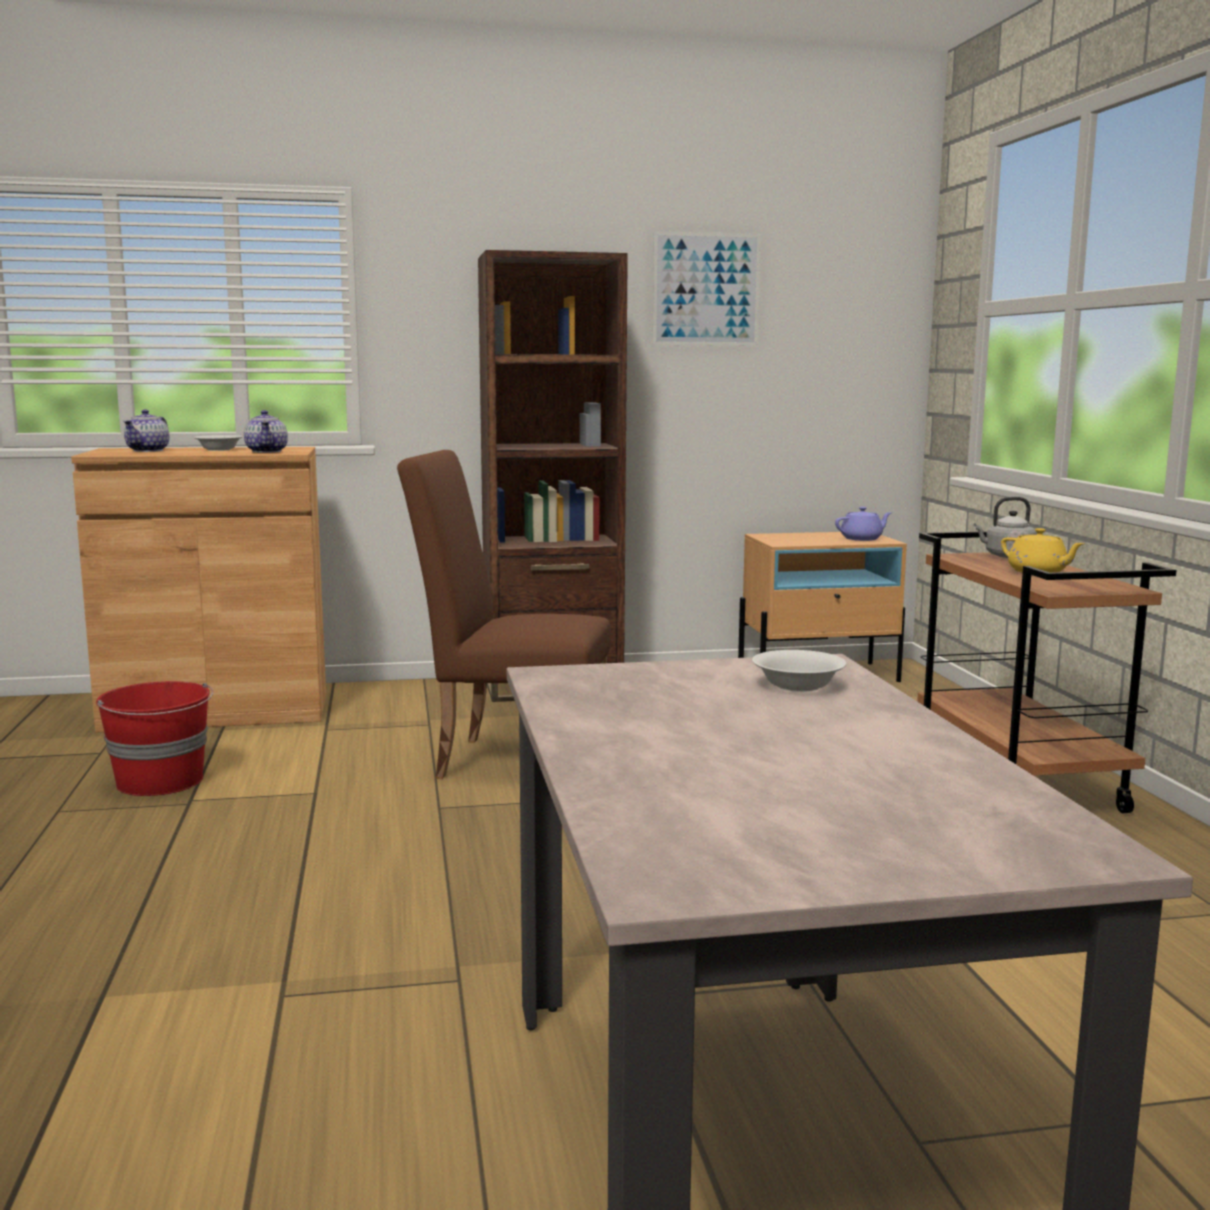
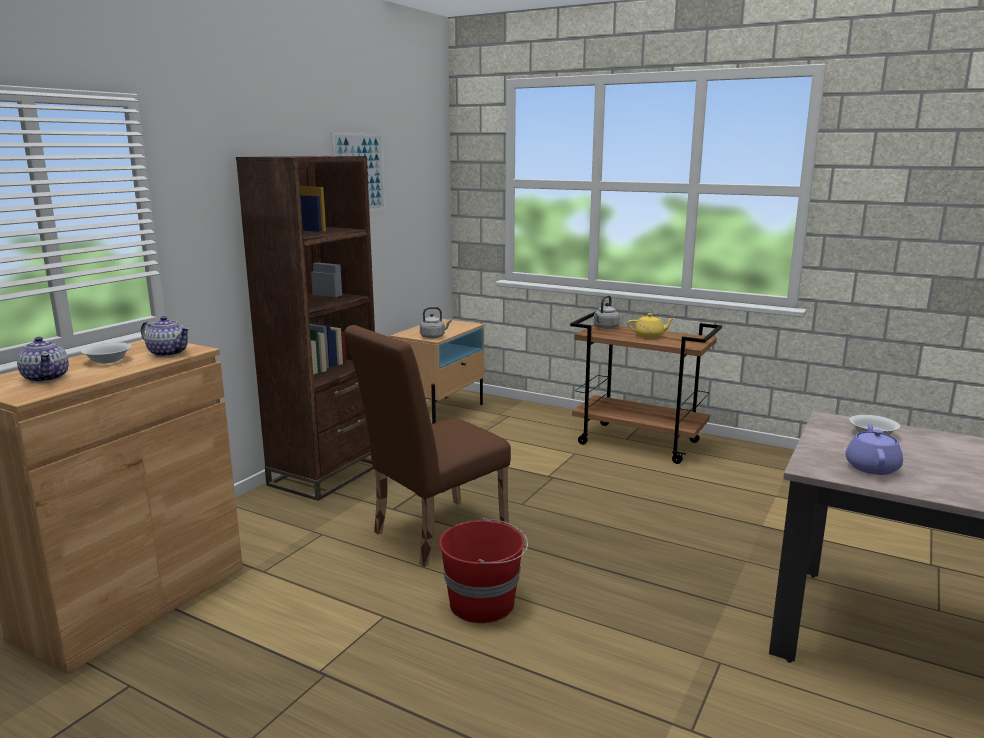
camera: 50 degrees left, 5 degrees up
red bucket [96,681,213,796] -> red bucket moved to [439,518,528,623]
purple teapot [835,507,892,541] -> purple teapot moved to [846,423,903,475]
none -> grey kettle [420,307,452,339]

